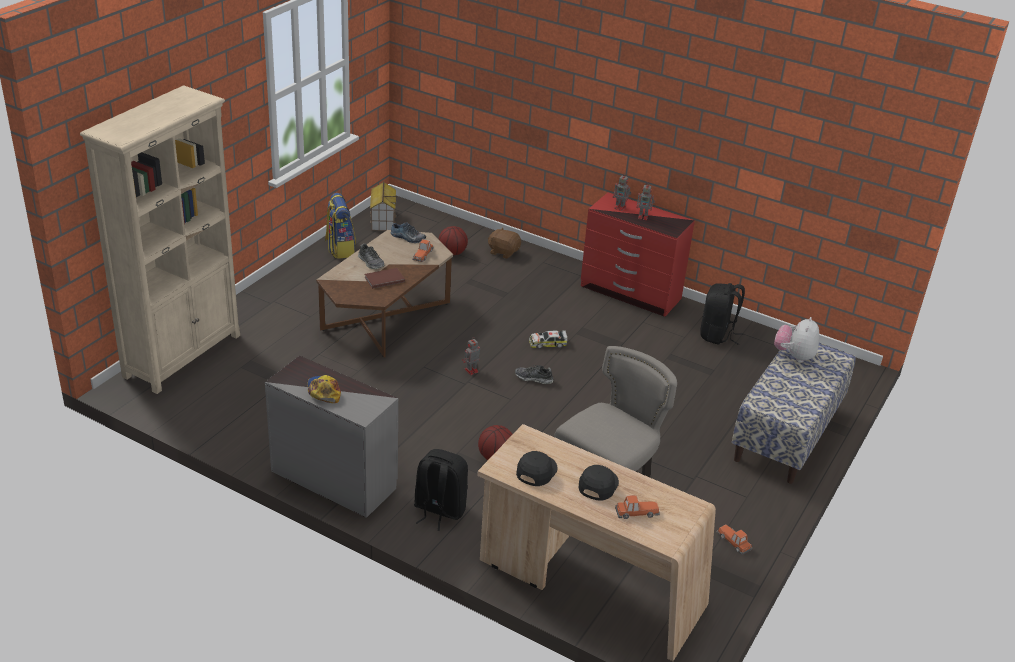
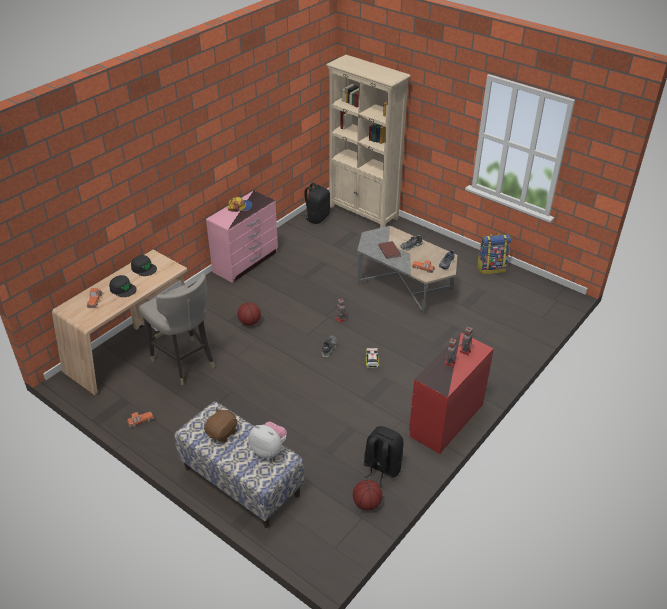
camera: 100 degrees right, 5 degrees up
grey dresser [265,356,398,518] -> pink dresser [206,190,278,283]
brown coffee table [316,230,453,357] -> grey coffee table [357,226,458,315]
toy house [370,181,397,231] -> none
black backpack [414,449,468,531] -> black backpack moved to [302,183,330,224]
basketball [439,226,468,255] -> basketball moved to [353,480,383,510]
brown plush toy [488,227,521,259] -> brown plush toy moved to [204,408,237,443]

